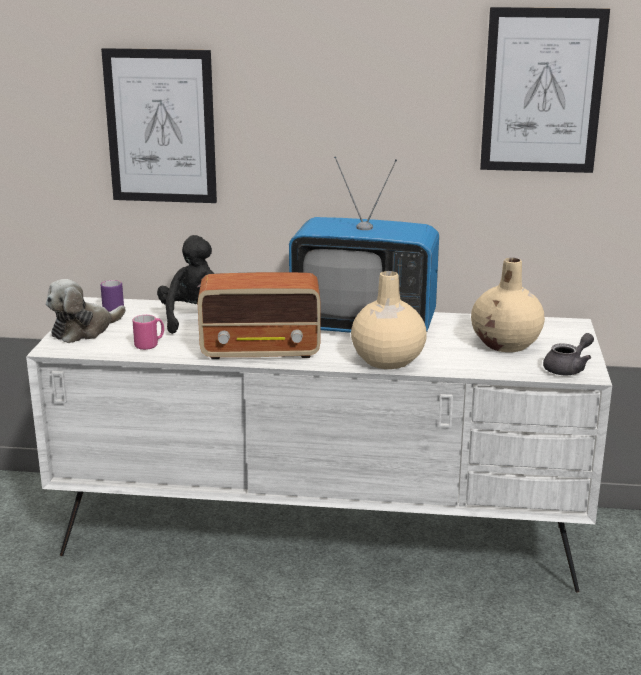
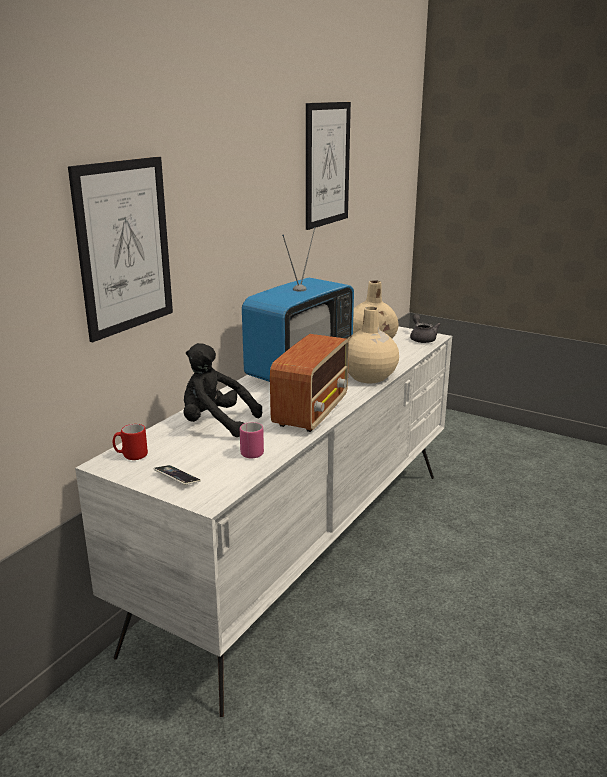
camera: 65 degrees left, 0 degrees up
plush toy [46,279,126,343] -> phone [154,465,201,485]
purple mug [101,280,124,312] -> red mug [113,424,148,460]

